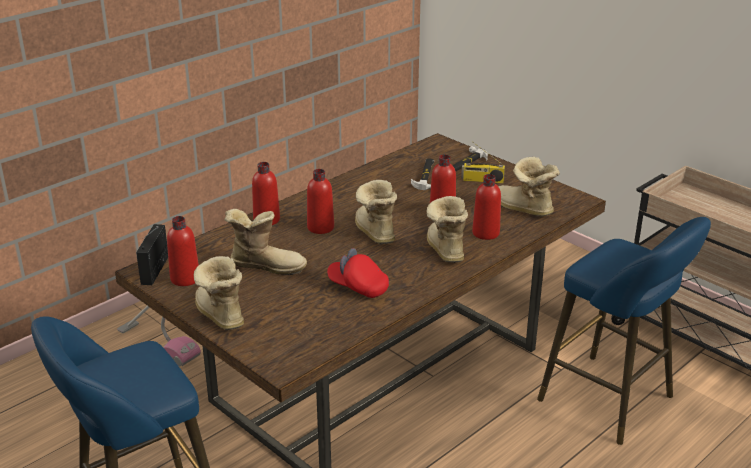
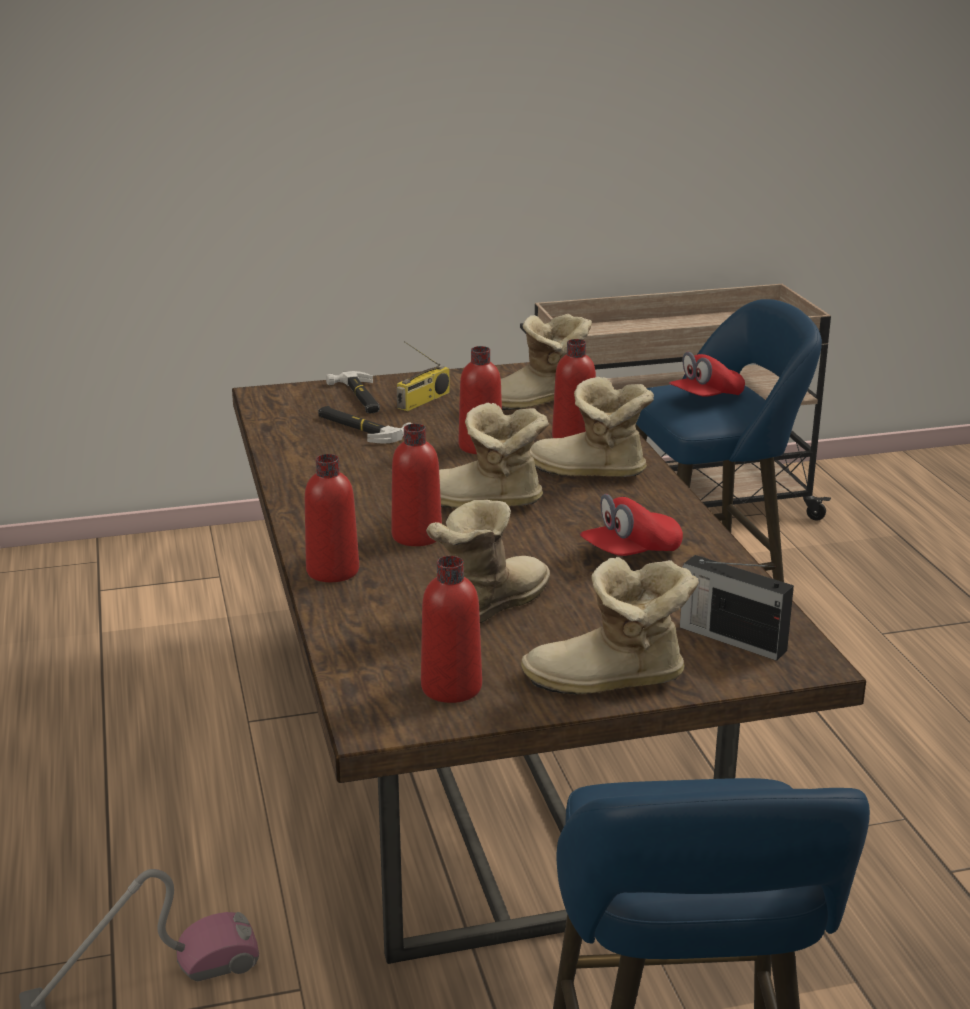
camera: 60 degrees left, 5 degrees down
radio [136,224,168,285] -> radio moved to [680,555,794,661]
none -> red cap [669,352,745,397]

